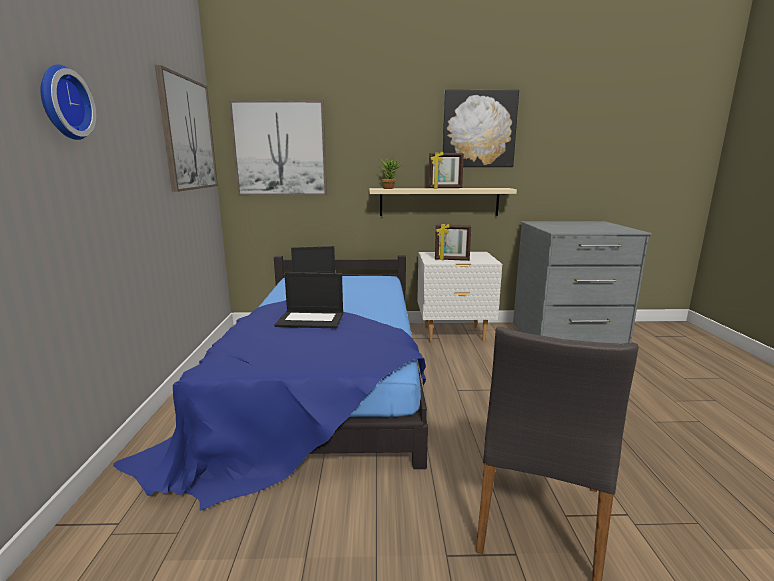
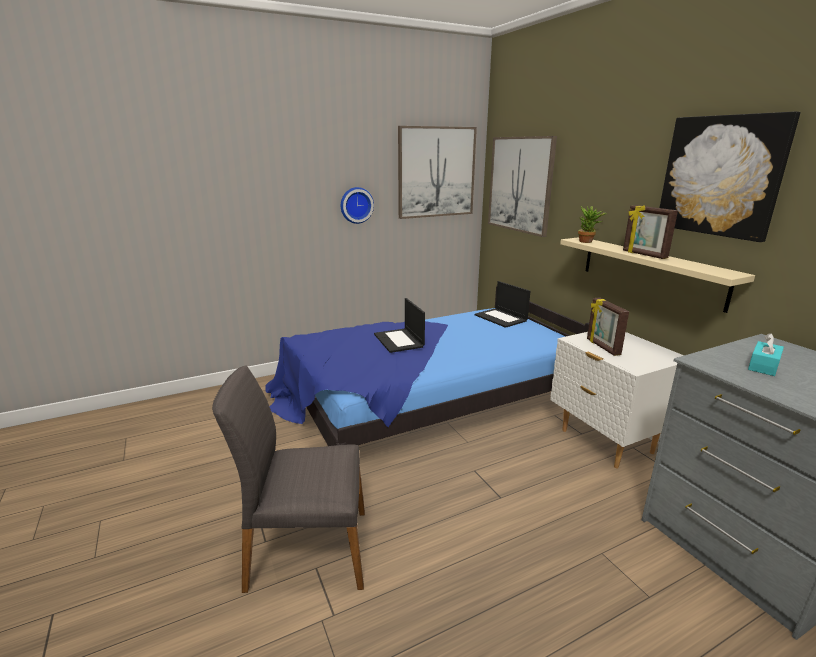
camera: 65 degrees right, 5 degrees up
wall clock [40,64,96,140] -> wall clock moved to [341,187,374,224]
none -> turquoise tissue box [748,333,784,376]

